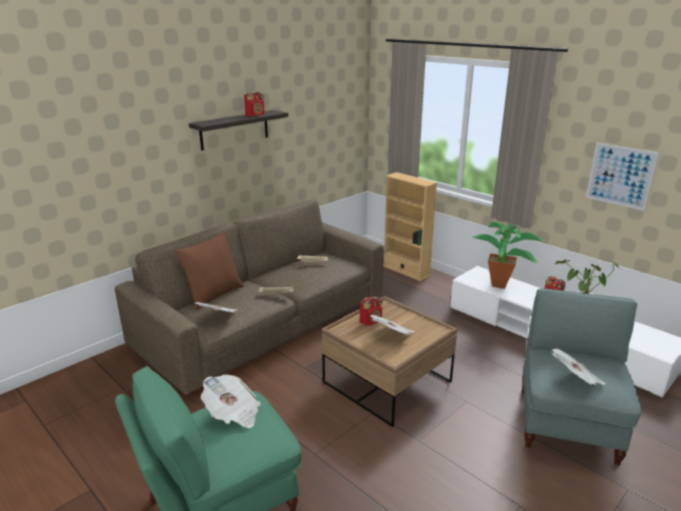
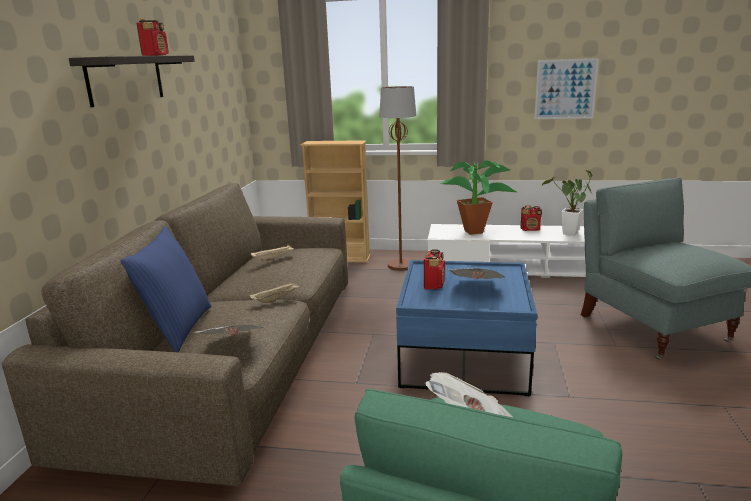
camera: 35 degrees left, 5 degrees down
brown pillow [175,230,244,310] -> blue pillow [120,226,211,352]
brown coffee table [322,296,457,427] -> blue coffee table [396,260,537,396]
newspaper [552,349,606,386] -> none
none -> brown floor lamp [379,86,416,271]

